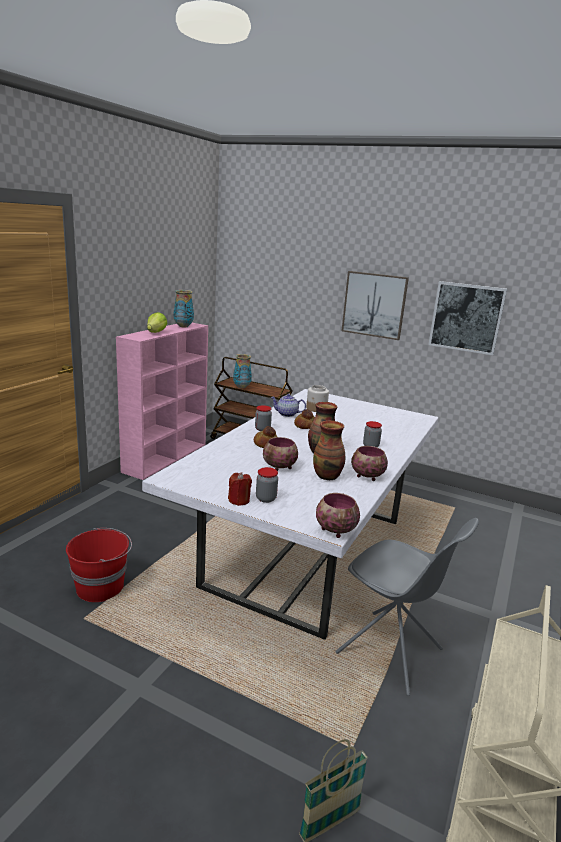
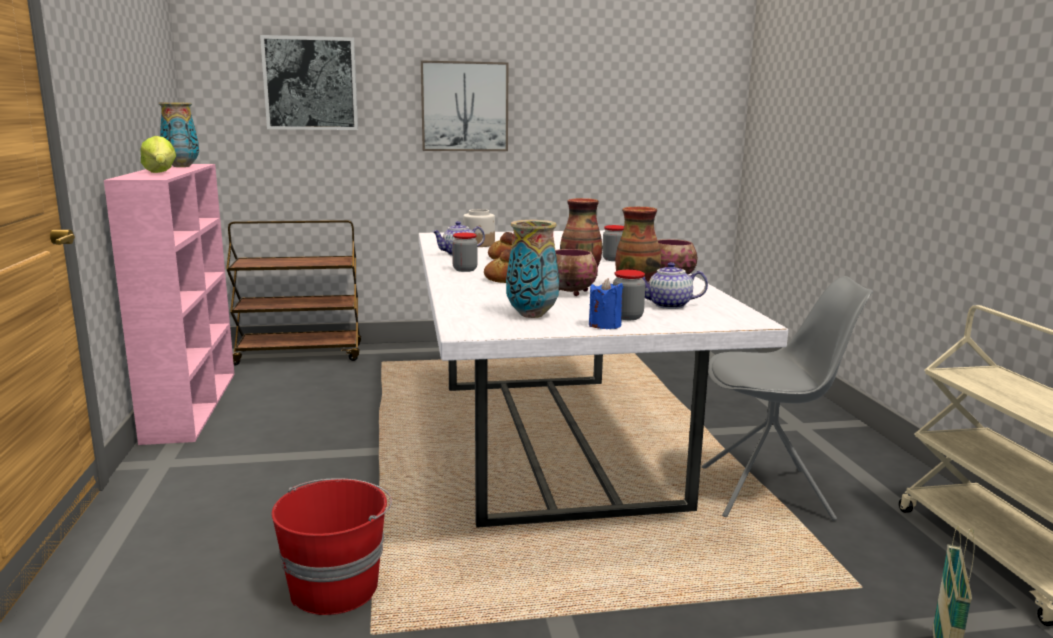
camera: 35 degrees left, 5 degrees down
red candle [228,472,252,506] -> blue candle [589,278,623,329]
vase [233,354,252,388] -> vase moved to [506,220,559,318]
bowl [316,493,360,538] -> none
picture [428,281,507,355] -> picture moved to [260,35,358,130]
none -> teapot [642,262,708,309]

